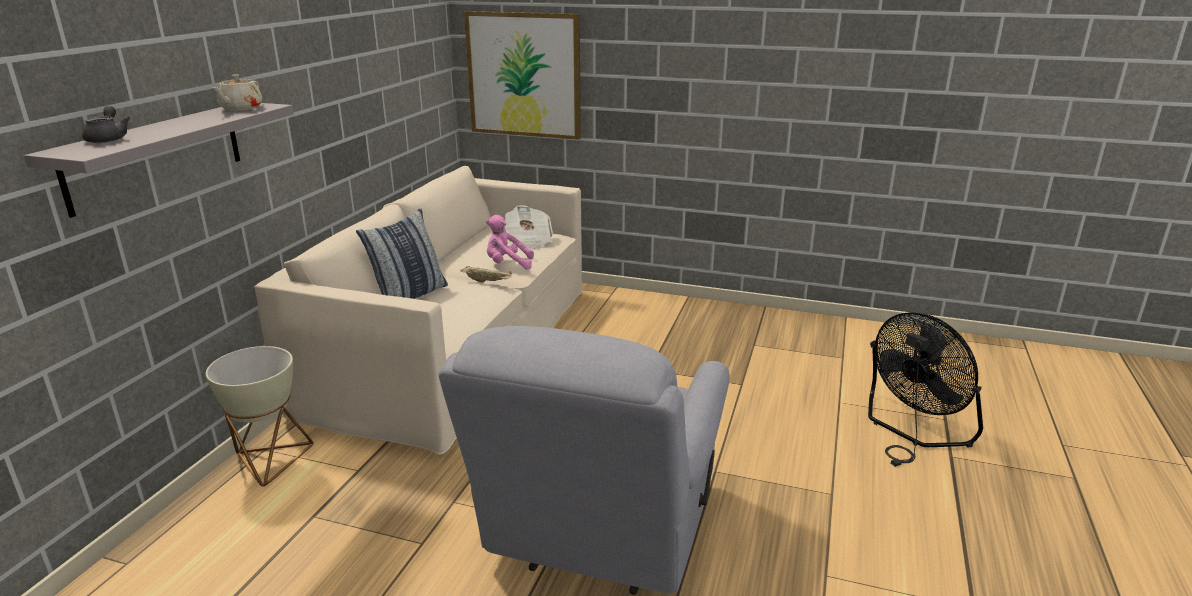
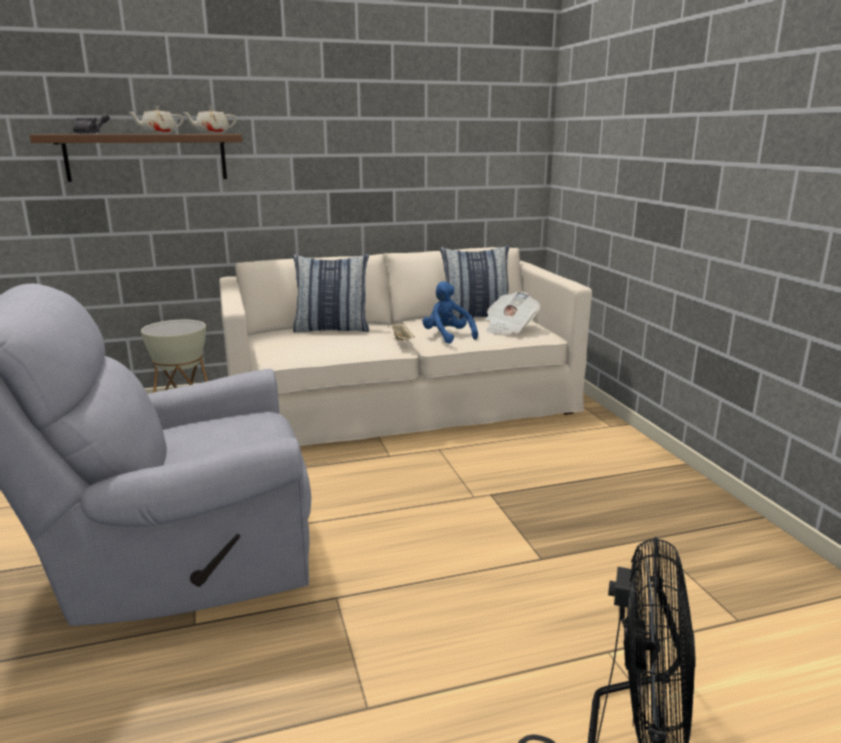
camera: 55 degrees right, 5 degrees down
grey shelf [24,103,294,218] -> brown shelf [30,134,242,182]
picture [464,11,581,140] -> none
pink plush toy [486,215,534,270] -> blue plush toy [422,281,478,344]
none -> beige teapot [128,106,184,134]
none -> pillow [440,245,509,319]

